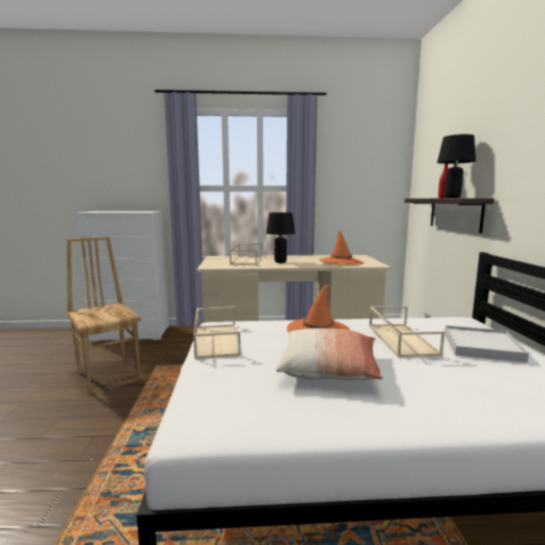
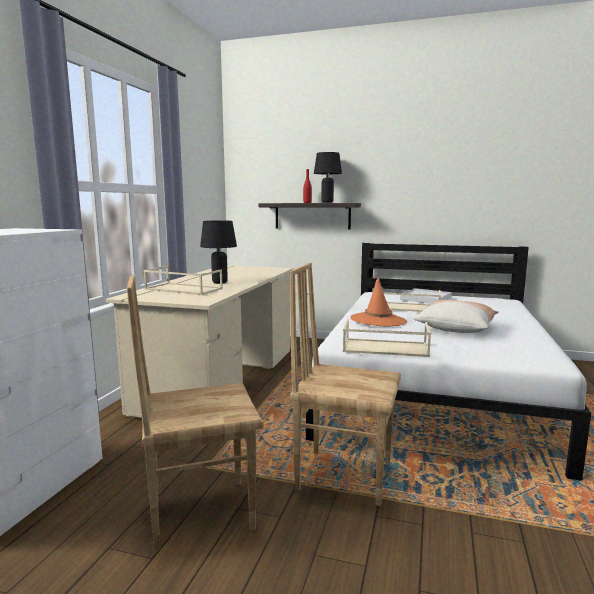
camera: 70 degrees left, 0 degrees up
orange hat [320,230,364,265] -> none
none -> brown chair [290,263,401,506]

